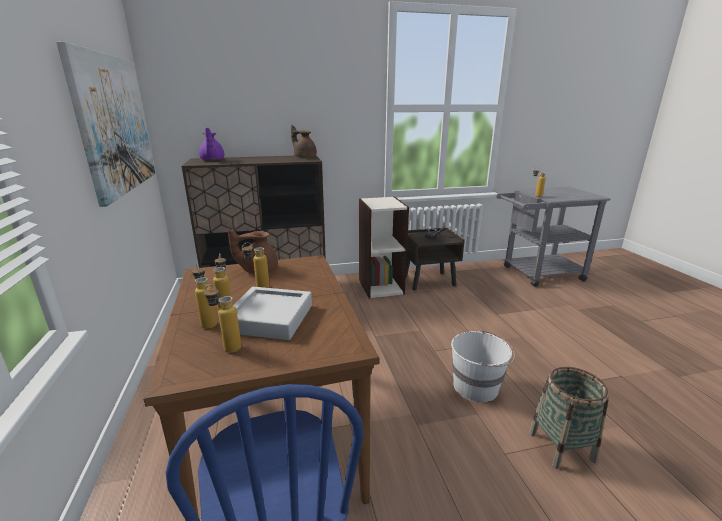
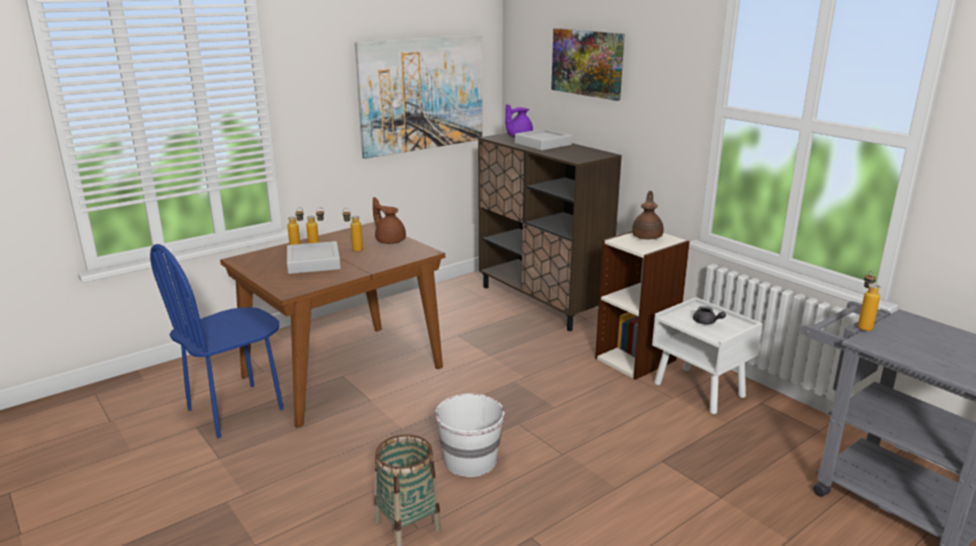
camera: 65 degrees right, 0 degrees up
bottle [205,284,241,353] -> none
brown teapot [291,125,317,158] -> brown teapot moved to [632,191,664,239]
brown nightstand [406,227,465,290] -> white nightstand [652,297,763,414]
none -> grey tray [515,129,572,150]
none -> picture [551,28,625,101]

